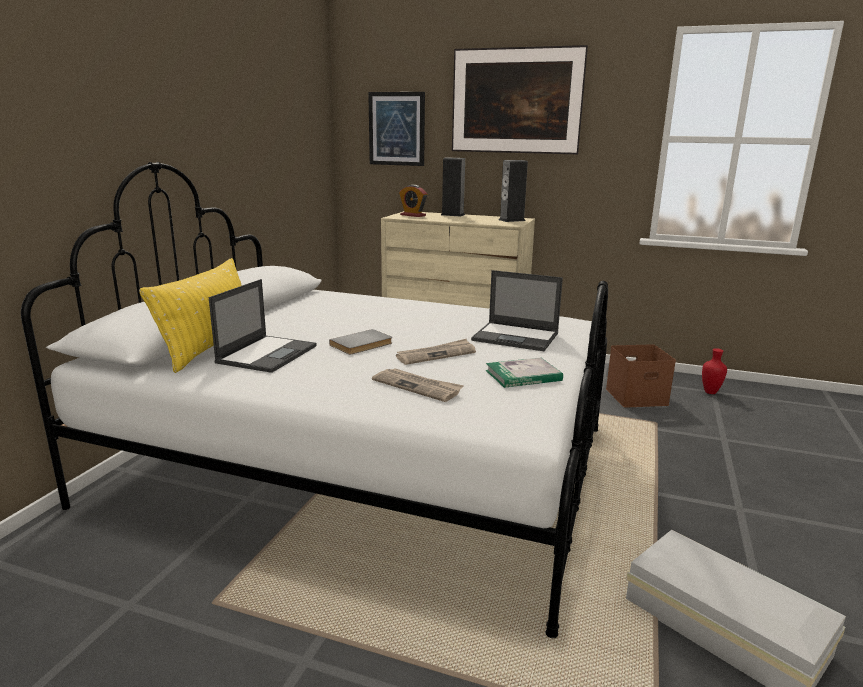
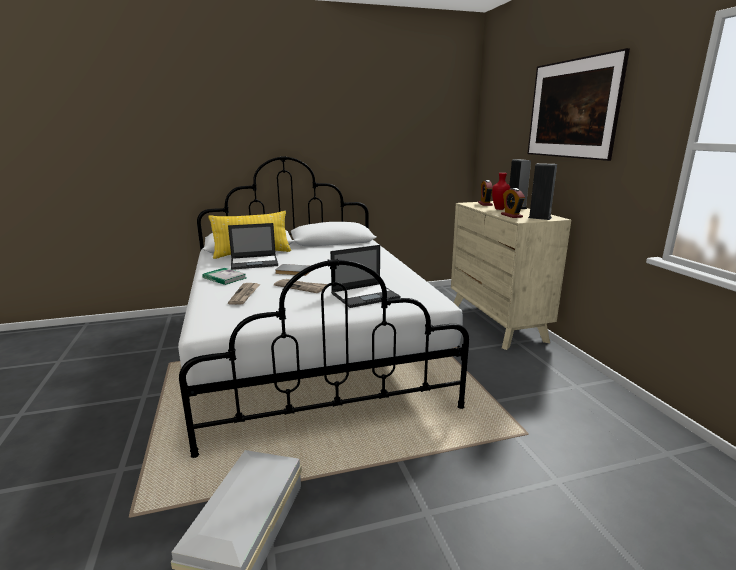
camera: 55 degrees right, 0 degrees up
picture [368,92,425,166] -> none
laptop [471,270,563,351] -> laptop turned 105 degrees counterclockwise [330,245,400,308]
book [486,358,563,388] -> book moved to [202,268,246,285]
brown storage box [606,344,676,408] -> none
red vase [702,348,727,394] -> red vase moved to [492,173,510,210]
none -> alarm clock [501,188,525,218]

